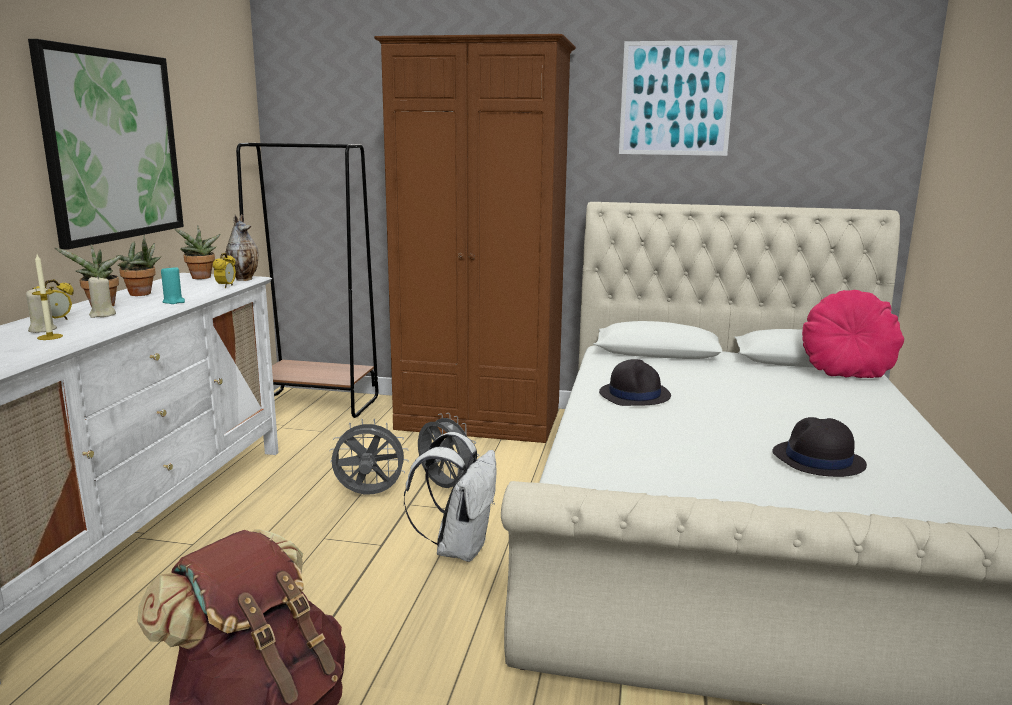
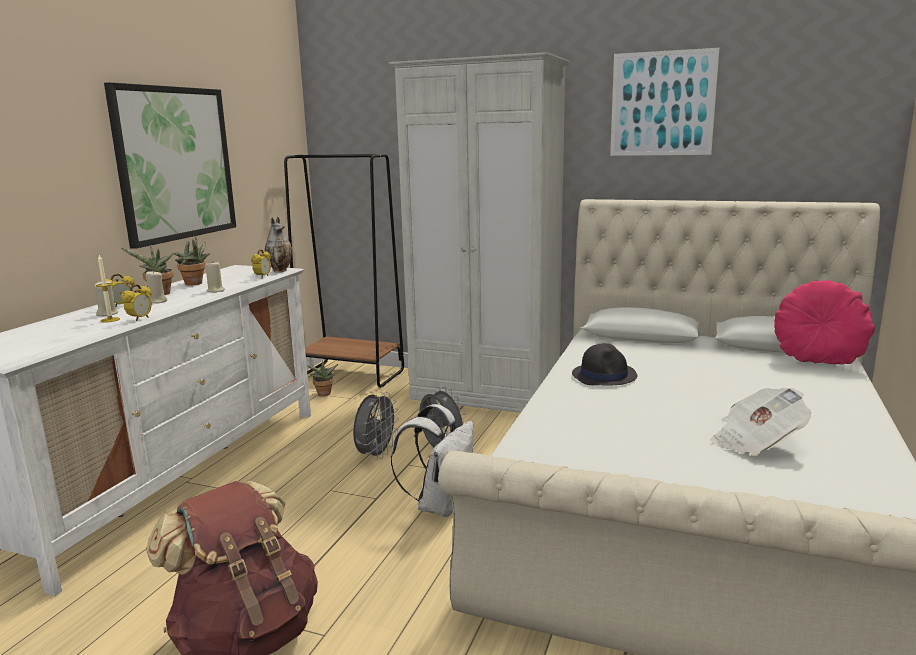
camera: 10 degrees right, 0 degrees up
turquoise candle [161,265,185,304] -> beige candle [205,261,225,293]
potted plant [174,225,221,279] -> potted plant moved to [308,360,338,396]
grey fan [330,419,409,494] -> grey fan turned 105 degrees clockwise [353,392,399,460]
brown wardrobe [374,34,576,443] -> white wardrobe [389,52,570,413]
black hat [772,417,867,477] -> newspaper [710,388,811,456]
none -> alarm clock [121,284,152,321]

